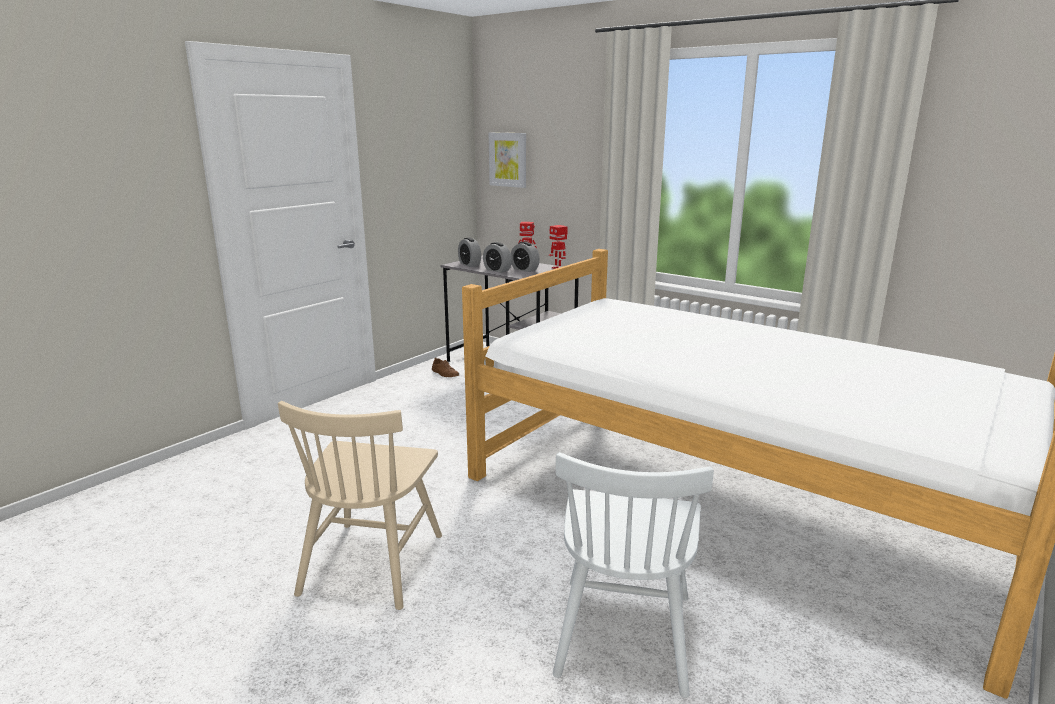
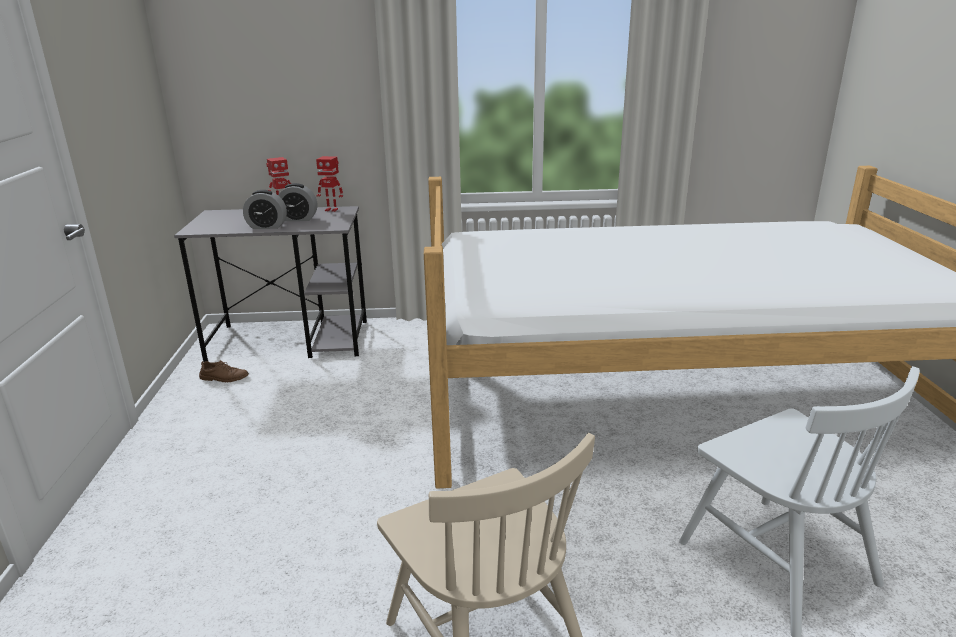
camera: 40 degrees left, 5 degrees up
alarm clock [458,237,481,267] -> none
picture [489,132,526,188] -> none

